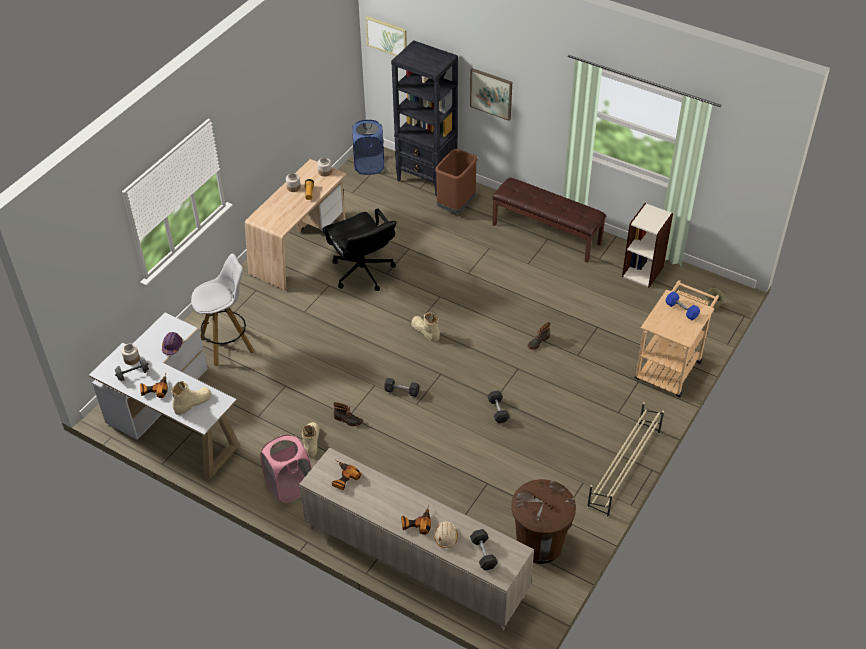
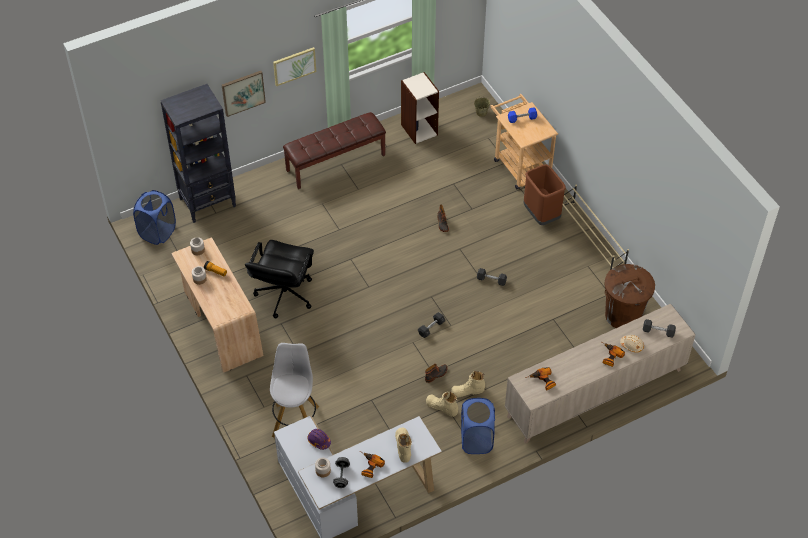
camera: 60 degrees left, 5 degrees up
pink laundry basket [260,434,311,503] -> blue laundry basket [461,398,495,454]
black office chair [322,208,397,291] -> black office chair turned 105 degrees clockwise [245,240,314,318]
picture [365,16,407,56] -> picture moved to [273,47,316,86]
beige boot [411,312,440,342] -> beige boot moved to [451,371,485,398]
brown trash can [435,149,478,213] -> brown trash can moved to [524,164,566,225]

